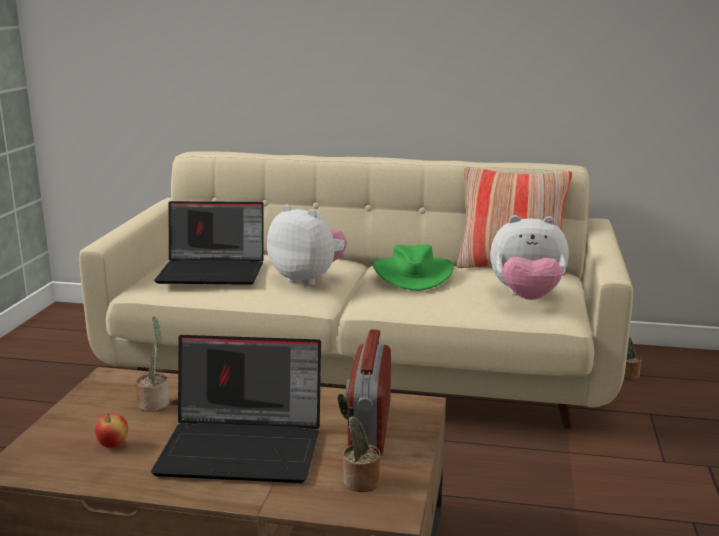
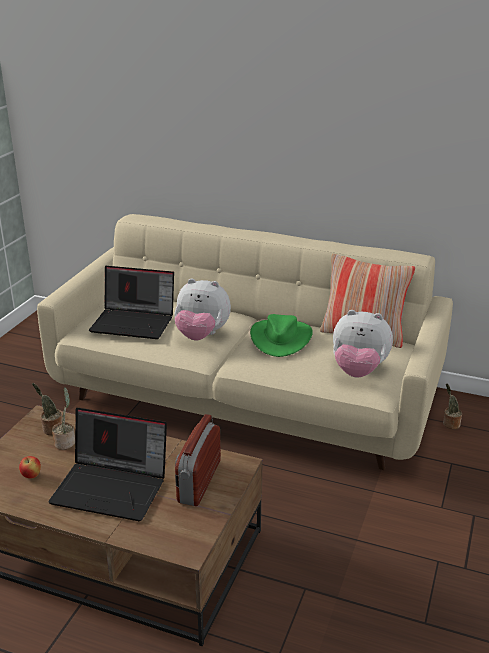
camera: 10 degrees right, 10 degrees up
plush toy [267,204,347,286] -> plush toy turned 150 degrees clockwise [174,278,231,340]
potted plant [337,393,380,492] -> potted plant moved to [32,383,62,435]

